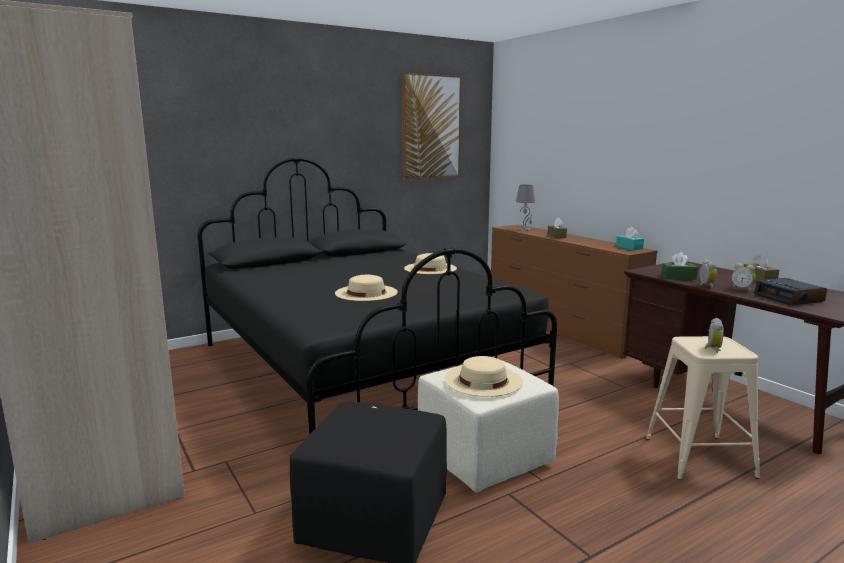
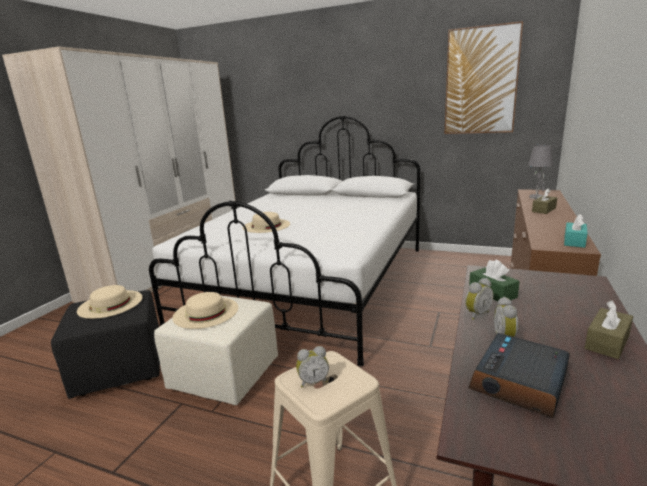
camera: 55 degrees right, 5 degrees up
black bed [198,157,557,435] -> white bed [149,116,421,366]
beige hat [404,253,457,274] -> beige hat moved to [77,285,142,319]

